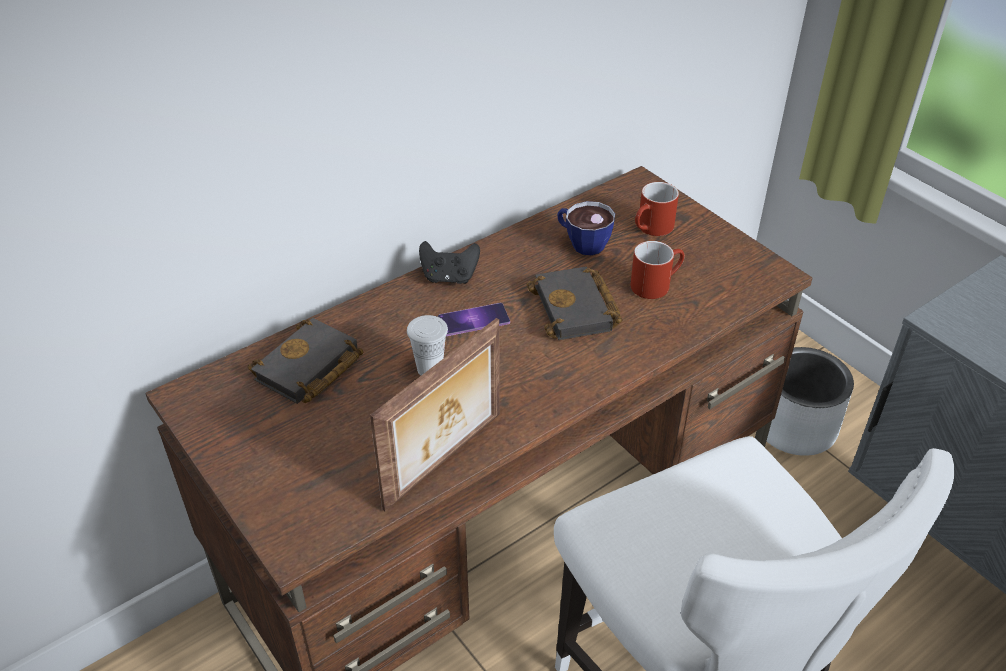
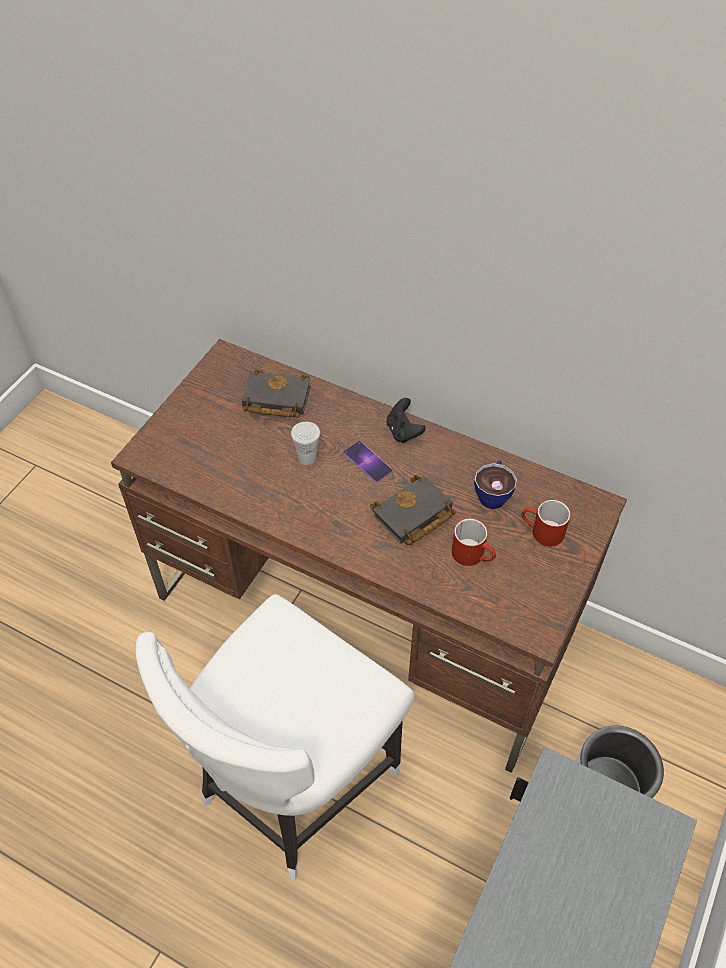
camera: 65 degrees right, 10 degrees up
picture frame [370,318,500,511] -> none

